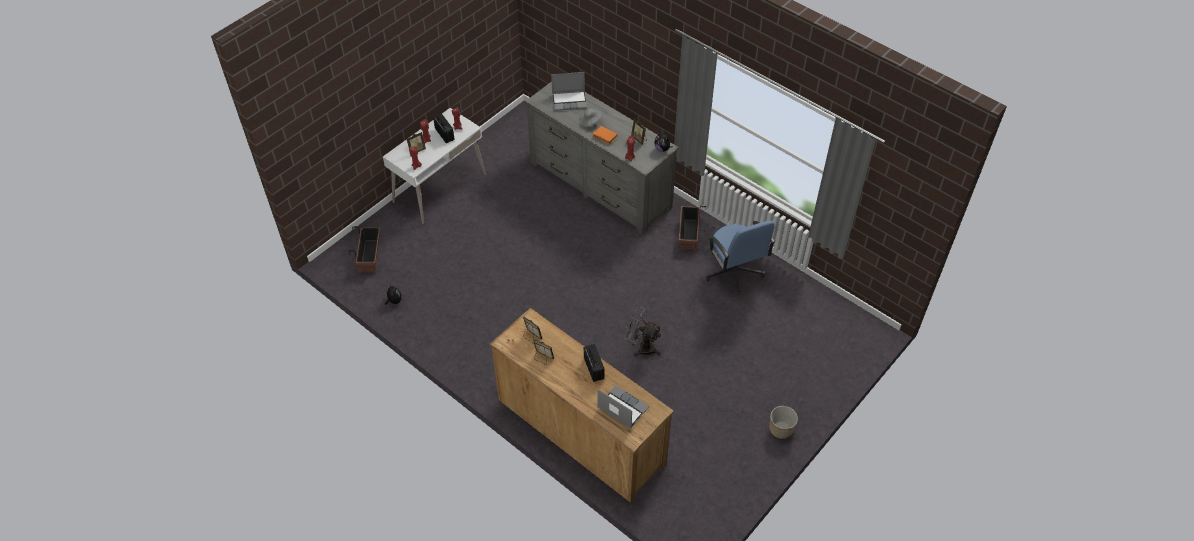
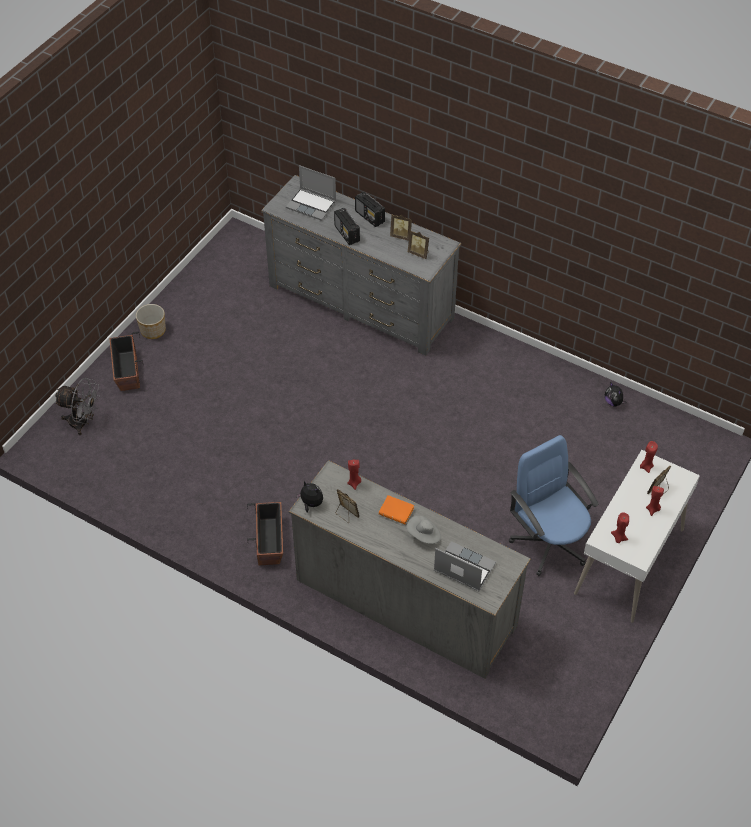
camera: 170 degrees right, 0 degrees up
planter [349,226,380,273] -> planter moved to [109,332,143,391]
radio [433,114,455,143] -> radio moved to [355,192,385,227]
brown dresser [489,308,674,503] -> grey dresser [261,175,461,356]
laptop [551,72,587,111] -> laptop turned 45 degrees clockwise [434,541,496,591]
grey fan [624,307,662,357] -> grey fan moved to [54,378,100,435]
blue office chair [706,221,775,295] -> blue office chair moved to [509,435,599,576]

